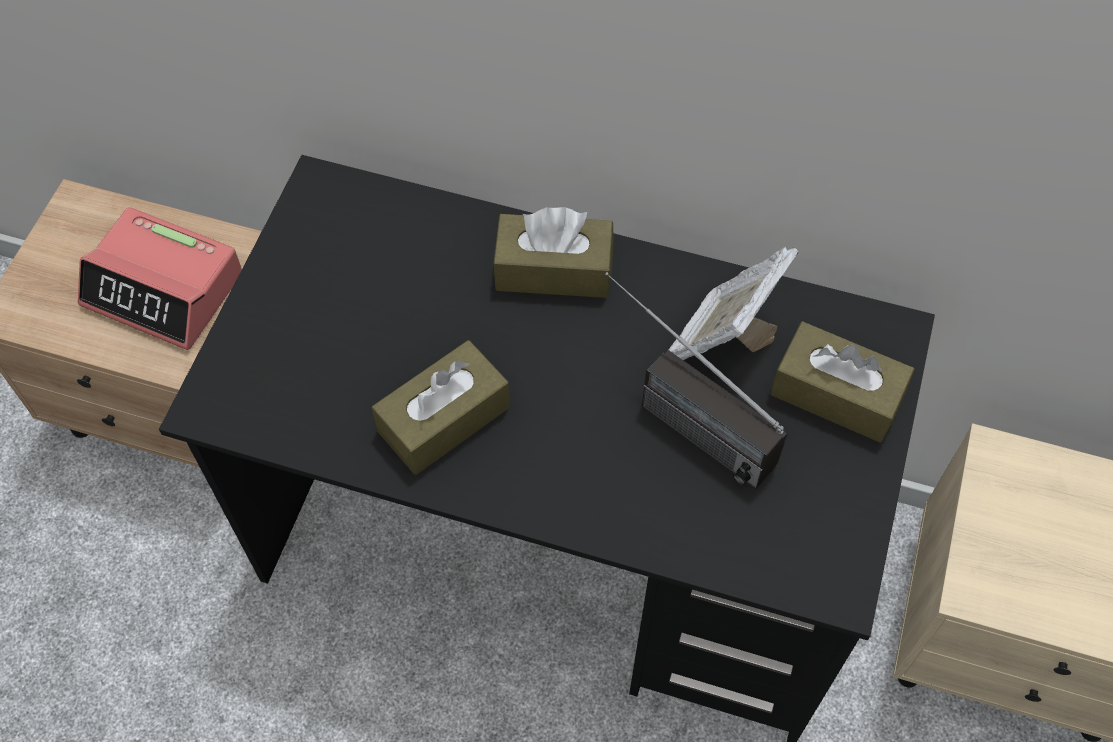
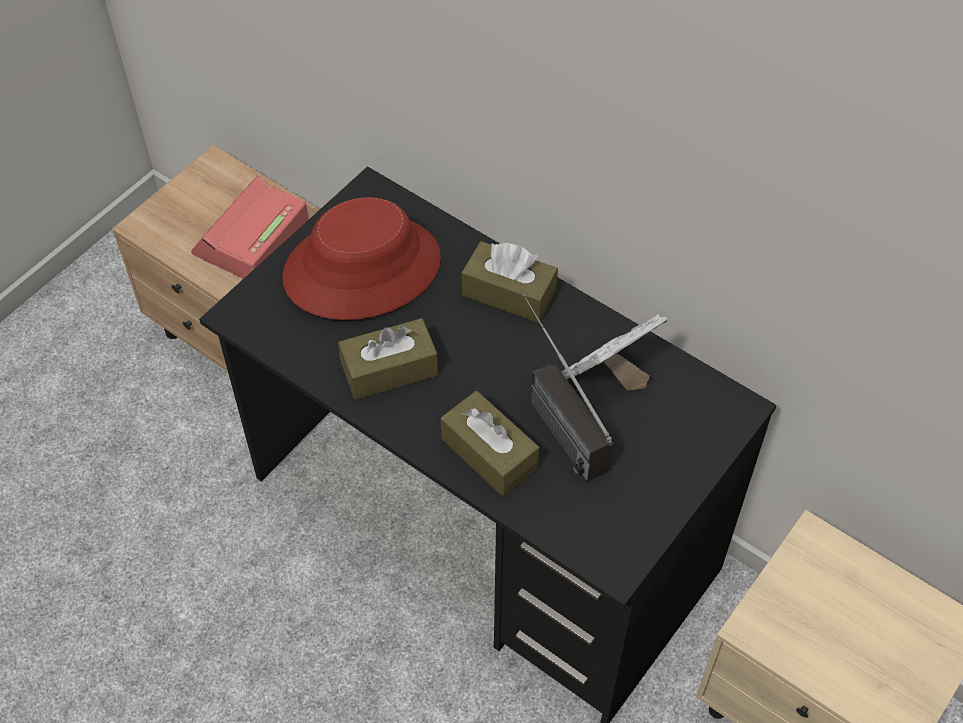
camera: 20 degrees right, 5 degrees down
alarm clock [78,207,242,350] -> alarm clock turned 75 degrees clockwise [191,176,309,279]
brown tissue box [770,321,915,443] -> brown tissue box moved to [441,391,539,496]
none -> red hat [282,197,441,320]

